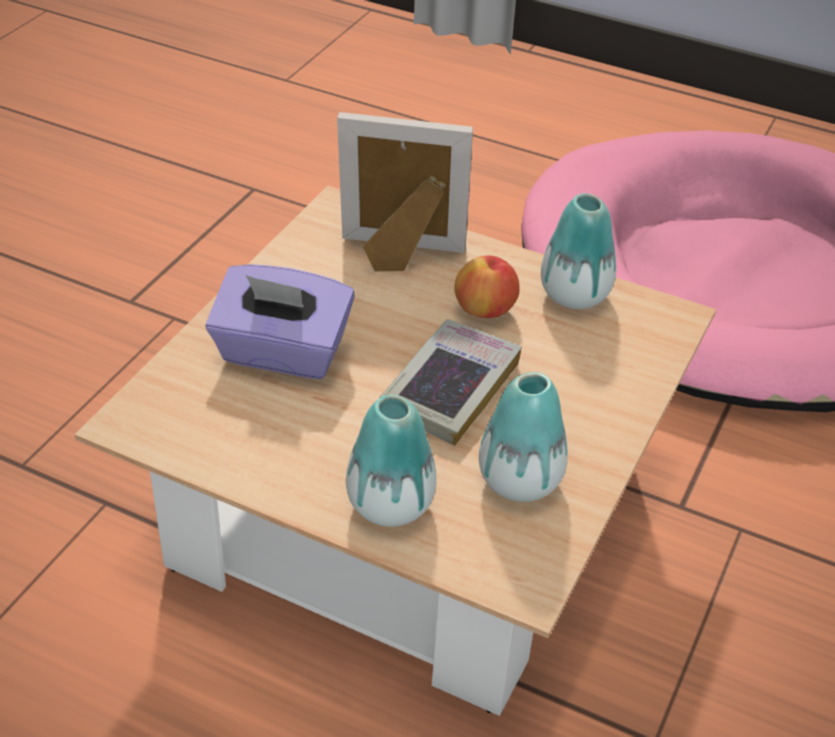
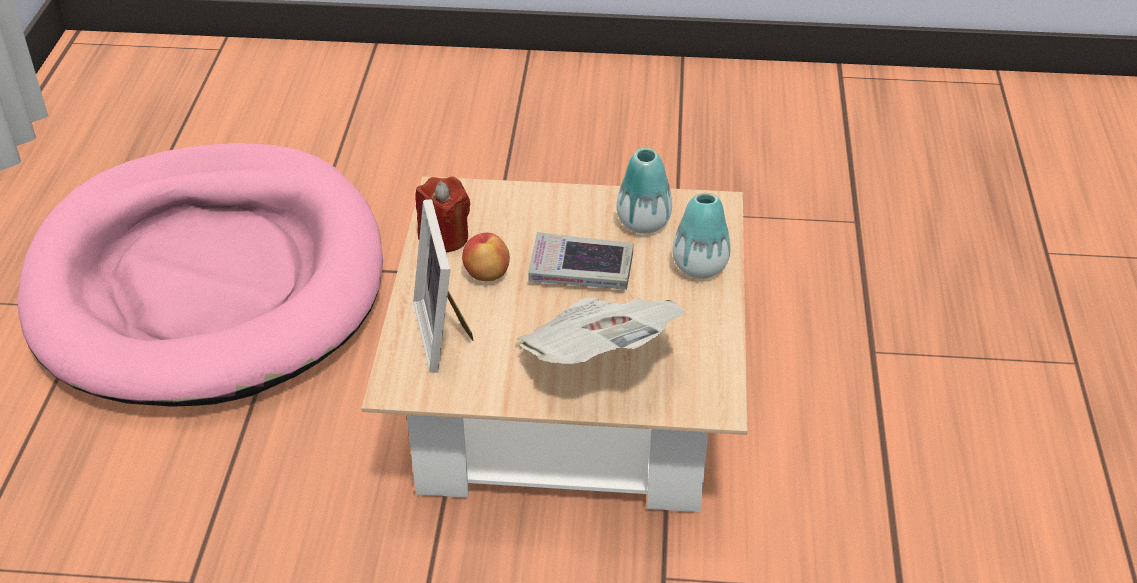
camera: 110 degrees left, 0 degrees up
purple tissue box [206,264,355,379] -> newspaper [516,297,687,364]
vase [541,193,616,309] -> red candle [416,177,470,252]

